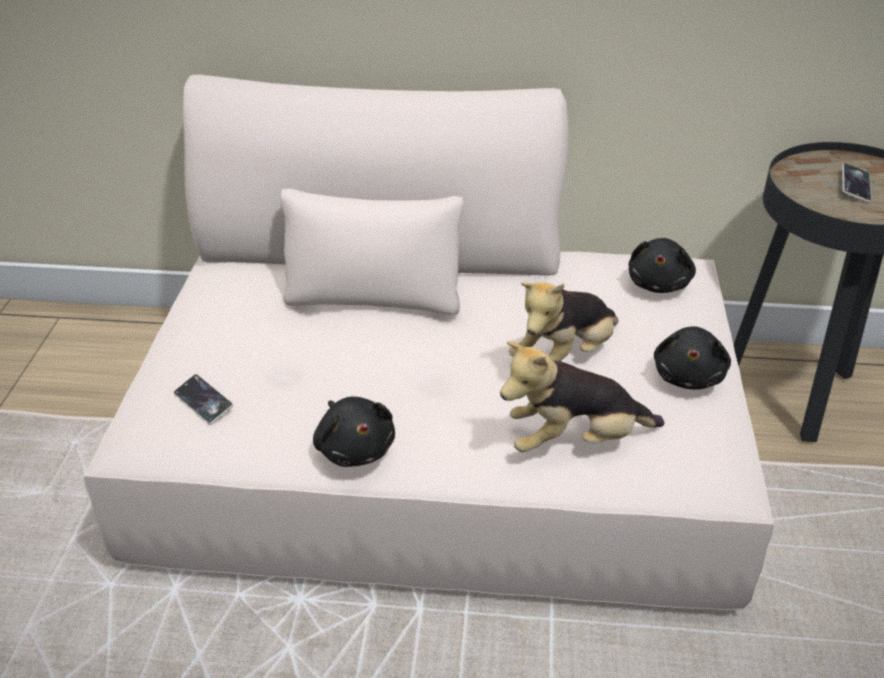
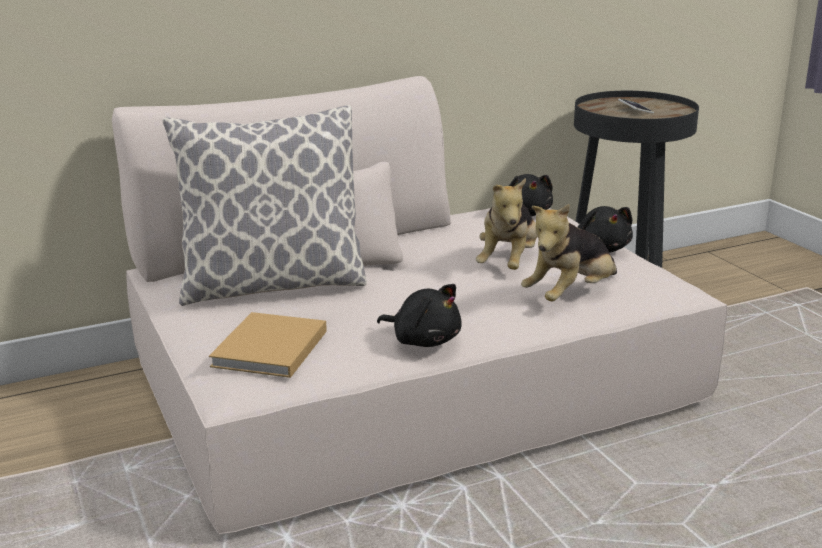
camera: 30 degrees left, 15 degrees down
phone [174,374,233,425] -> beige book [209,312,327,378]
none -> pillow [162,105,367,306]

